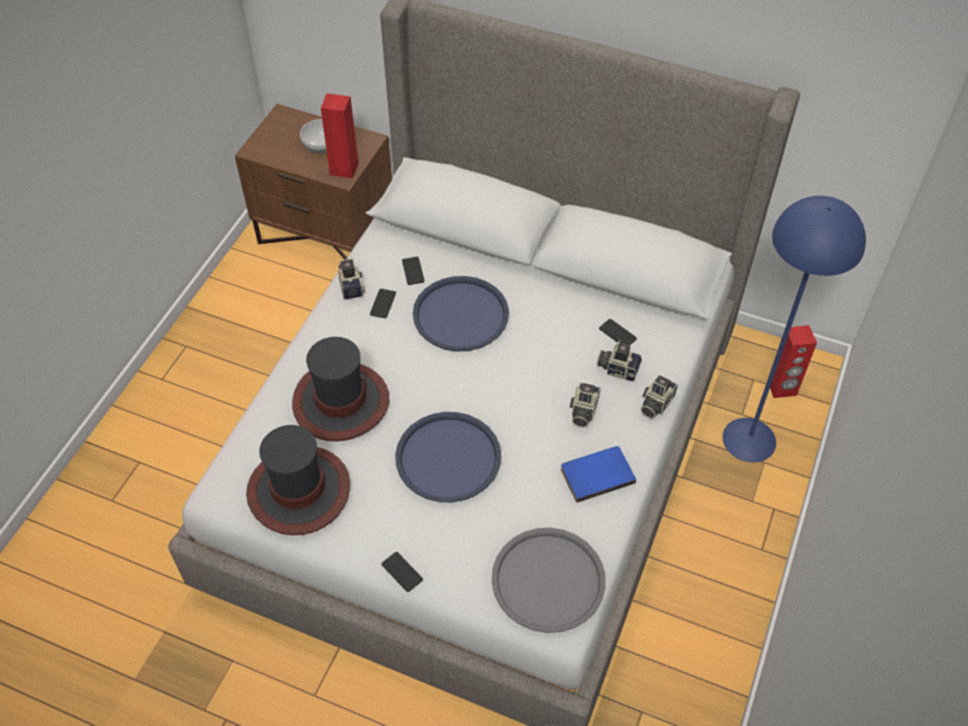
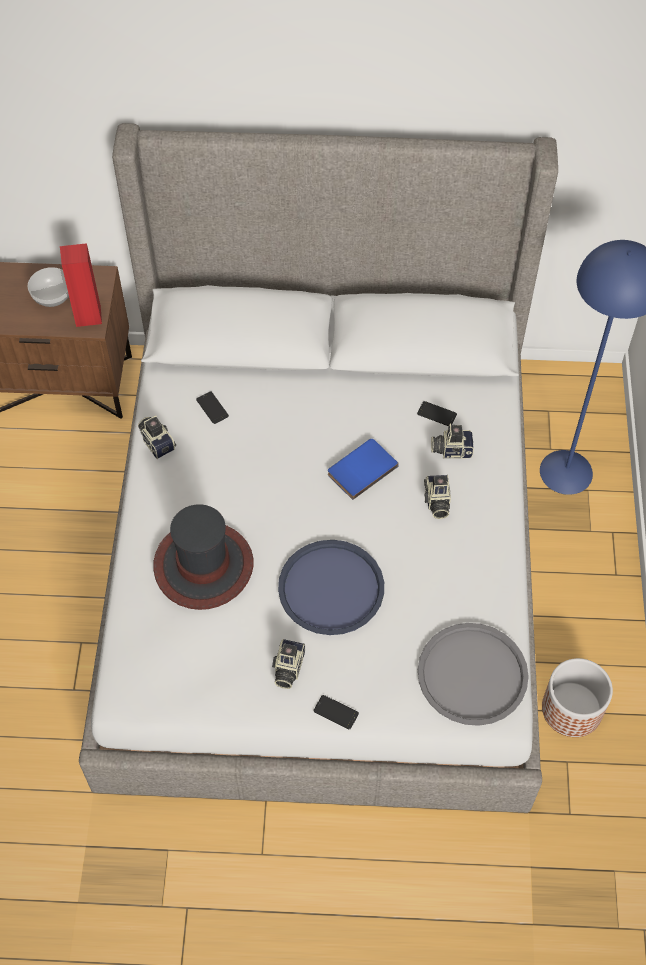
camera: 20 degrees left, 5 degrees up
hat [246,425,350,535] -> none
phone [370,289,396,318] -> none
blue tray [413,276,509,352] -> none
blue book [561,446,636,503] -> blue book moved to [328,439,399,500]
camera [641,375,678,419] -> camera moved to [272,639,305,689]
red speaker [770,325,817,398] -> none
none -> planter [542,658,613,737]

